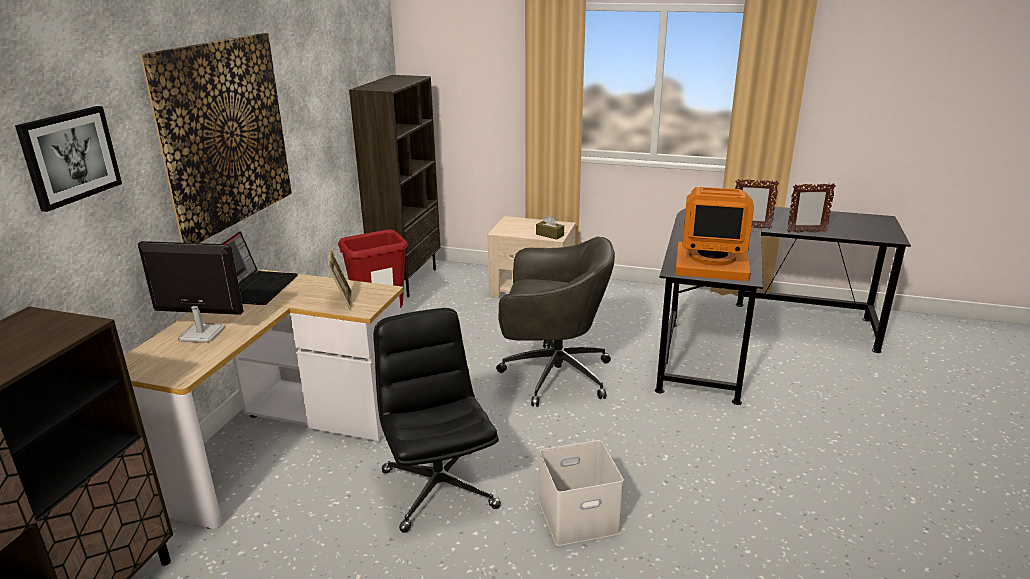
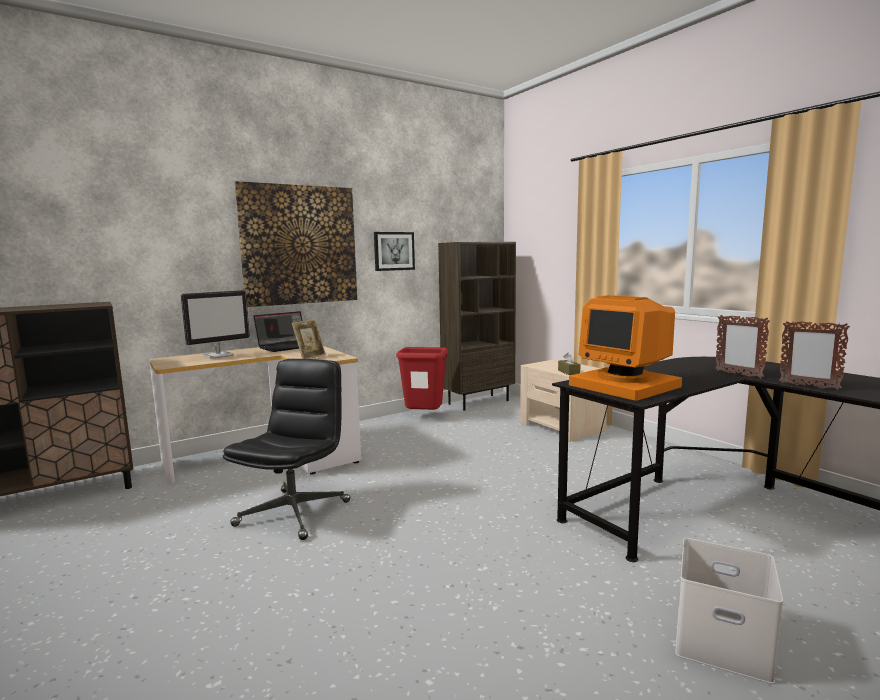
camera: 40 degrees right, 15 degrees down
picture [15,106,122,212] -> picture moved to [374,232,415,271]
monitor [138,241,244,343] -> monitor turned 90 degrees clockwise [181,290,250,359]
grey office chair [496,237,615,407] -> none
white storage box [539,440,624,546] -> white storage box moved to [675,538,783,684]

